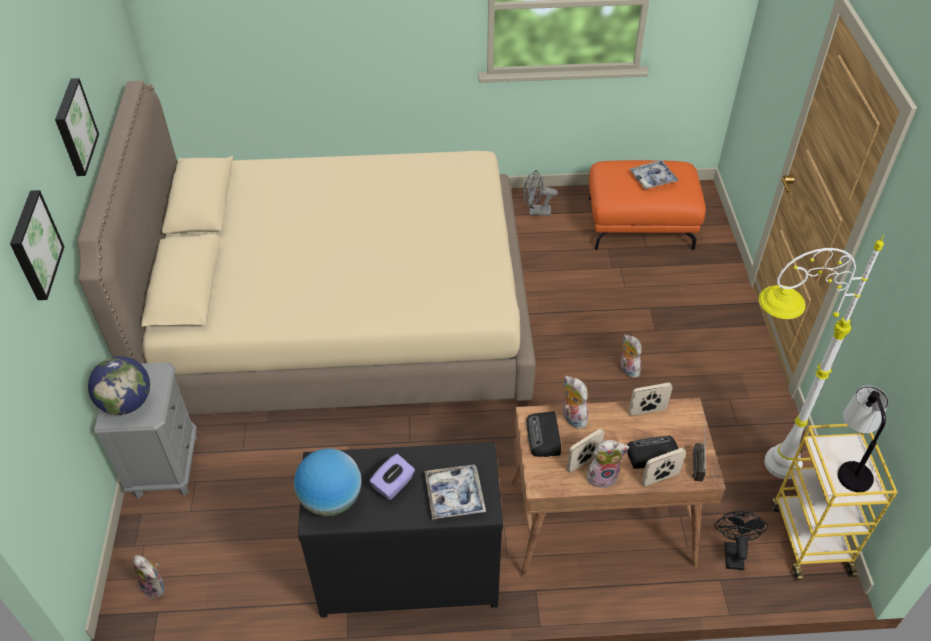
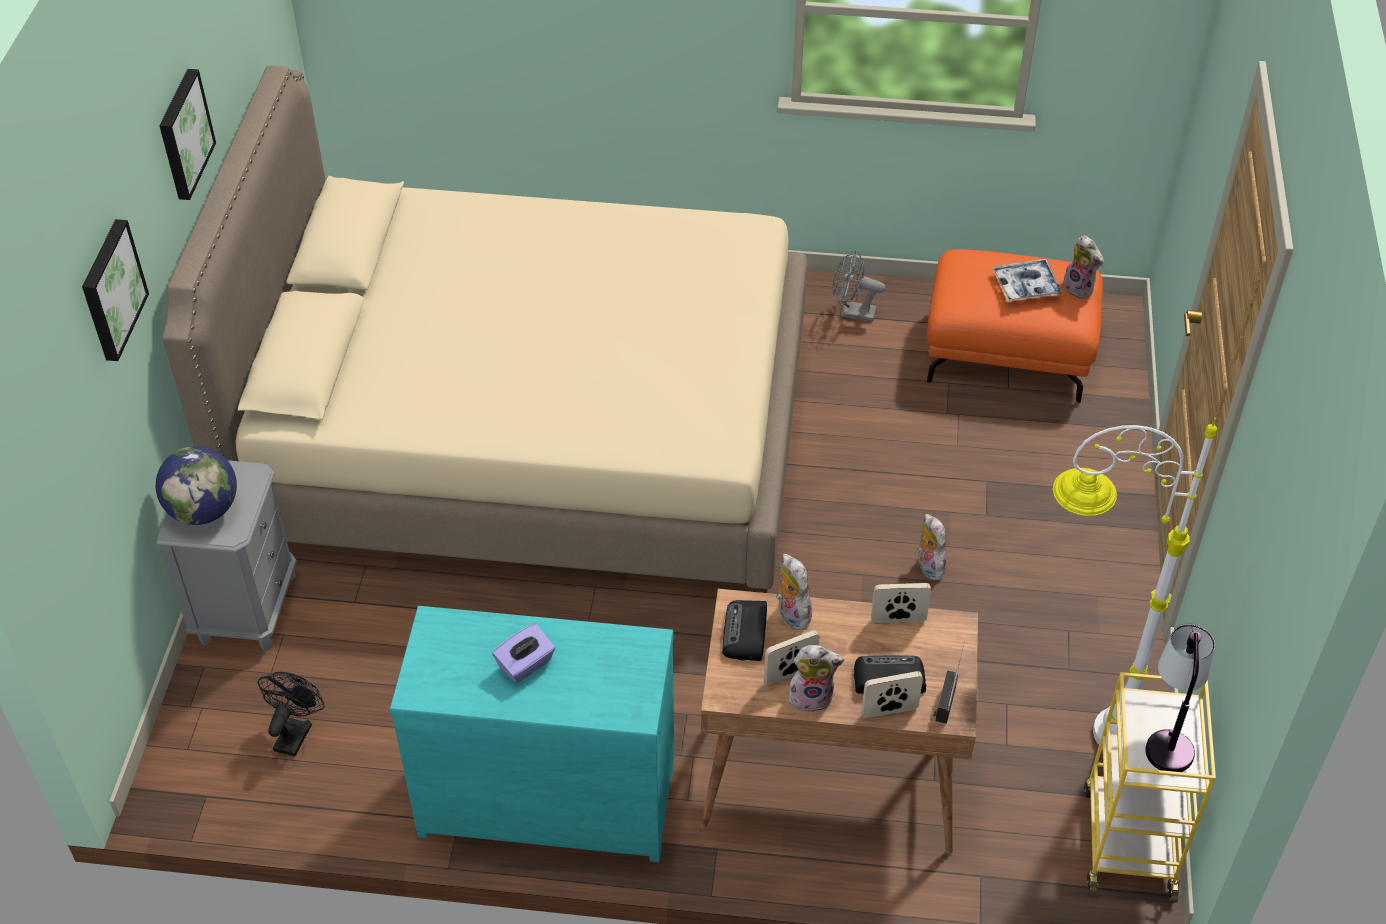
camera: 10 degrees right, 0 degrees up
plush toy [133,555,164,599] -> plush toy moved to [1063,235,1104,299]
globe [294,448,361,516] -> none
black dresser [298,442,503,618] -> turquoise dresser [390,606,674,862]
tray [425,464,486,520] -> none
black fan [714,511,768,570] -> black fan moved to [258,672,325,757]

